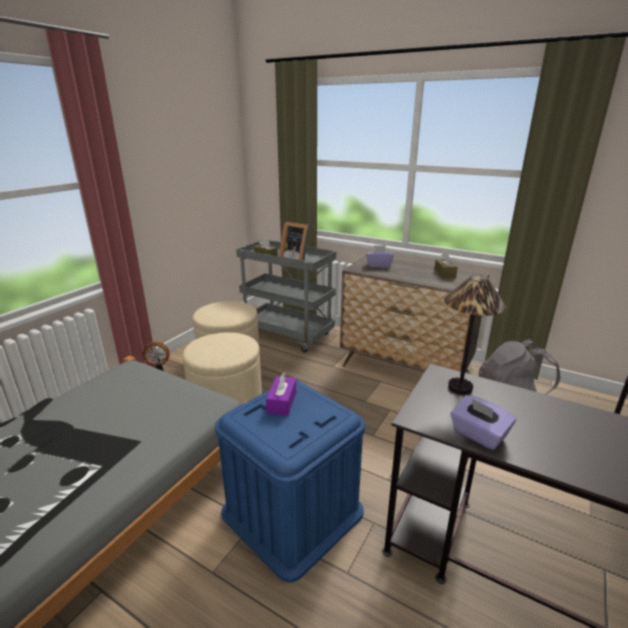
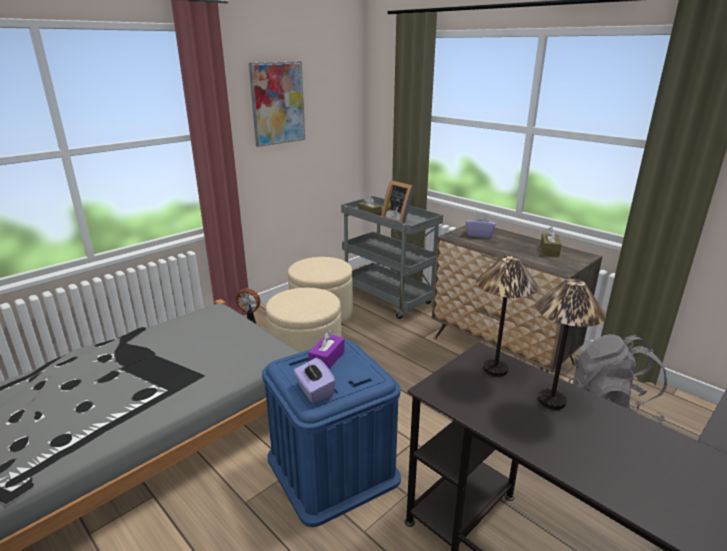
camera: 15 degrees right, 0 degrees up
purple tissue box [450,395,516,450] -> purple tissue box moved to [294,358,336,403]
none -> picture [249,61,305,147]
none -> table lamp [535,278,606,410]

